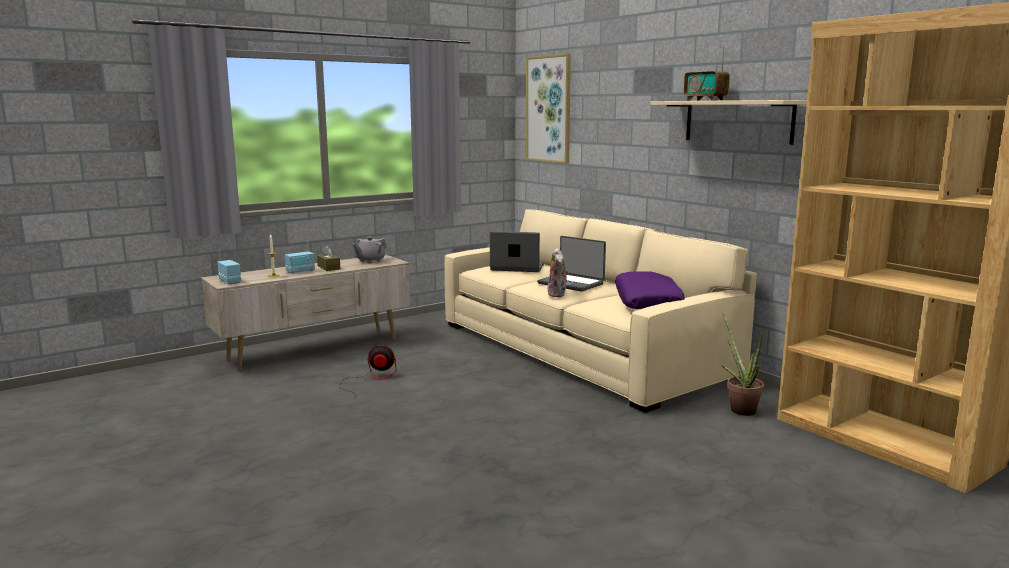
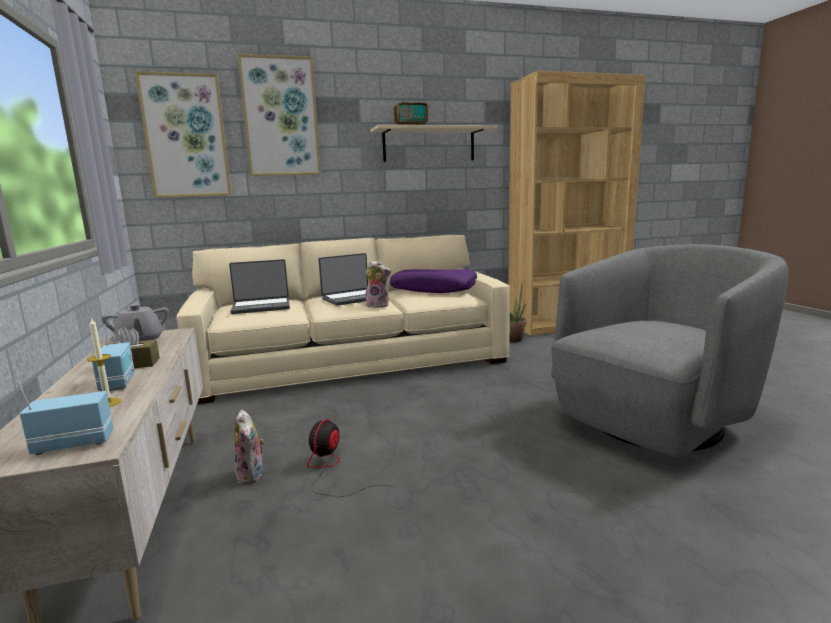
camera: 70 degrees left, 0 degrees up
laptop [490,231,544,272] -> laptop turned 135 degrees counterclockwise [229,259,290,314]
none -> plush toy [234,410,265,484]
none -> picture [237,54,321,176]
none -> grey armchair [551,244,788,457]

